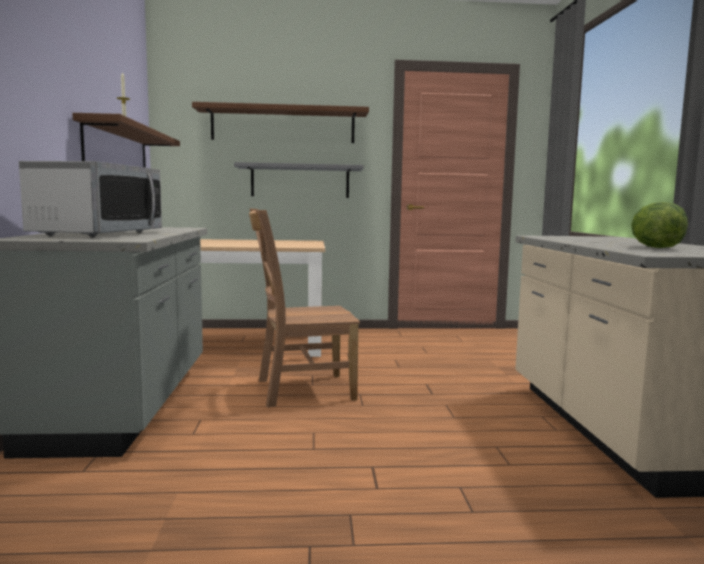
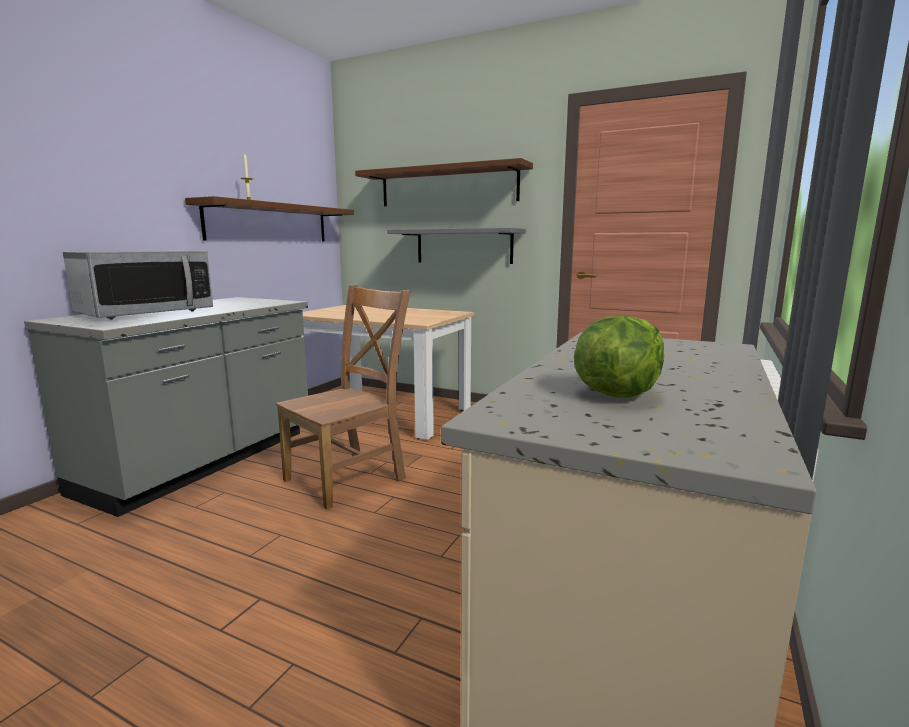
camera: 30 degrees right, 5 degrees up
brown chair [249,209,360,408] -> brown chair turned 120 degrees clockwise [275,285,411,510]

